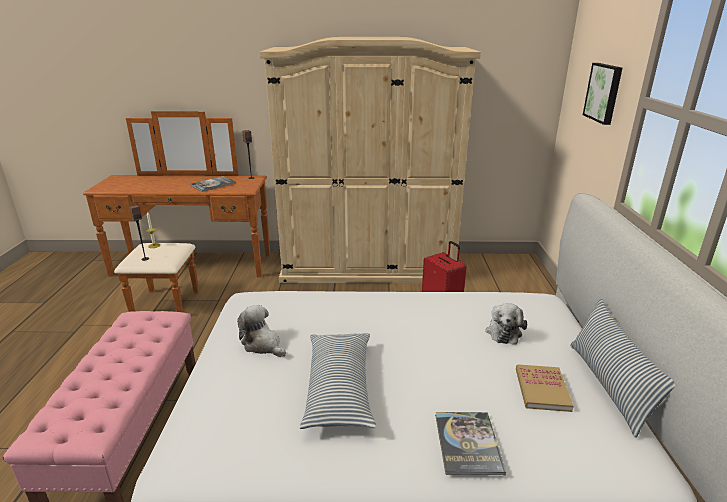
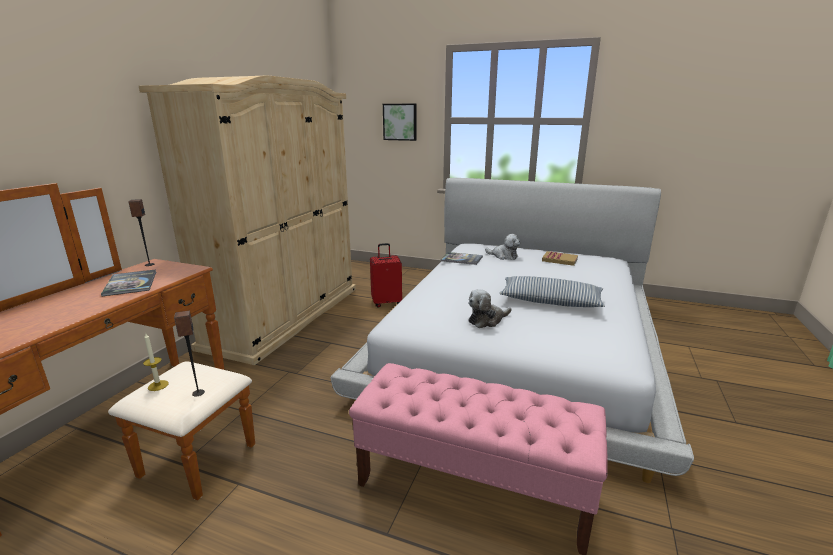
camera: 70 degrees left, 5 degrees down
book [435,412,506,475] -> book moved to [440,252,483,265]
pillow [570,298,675,438] -> none

